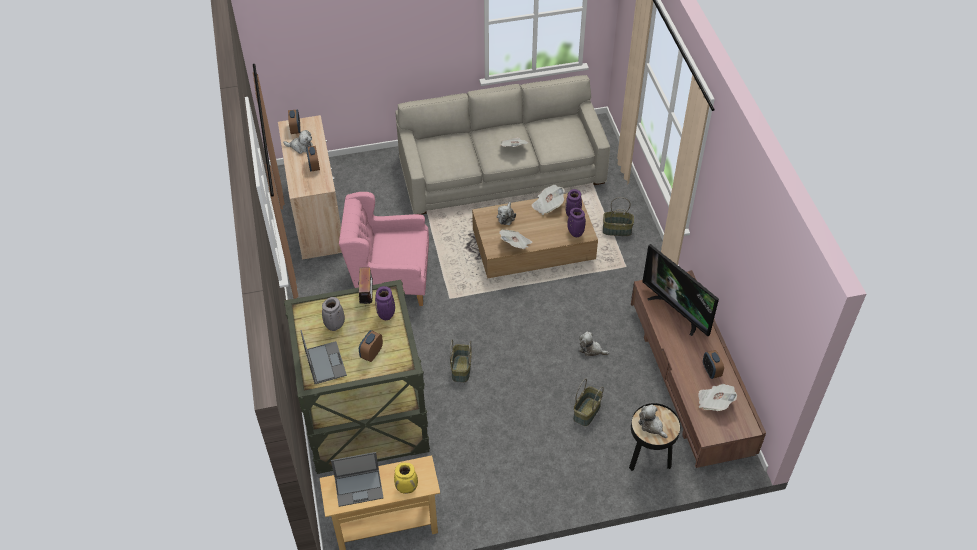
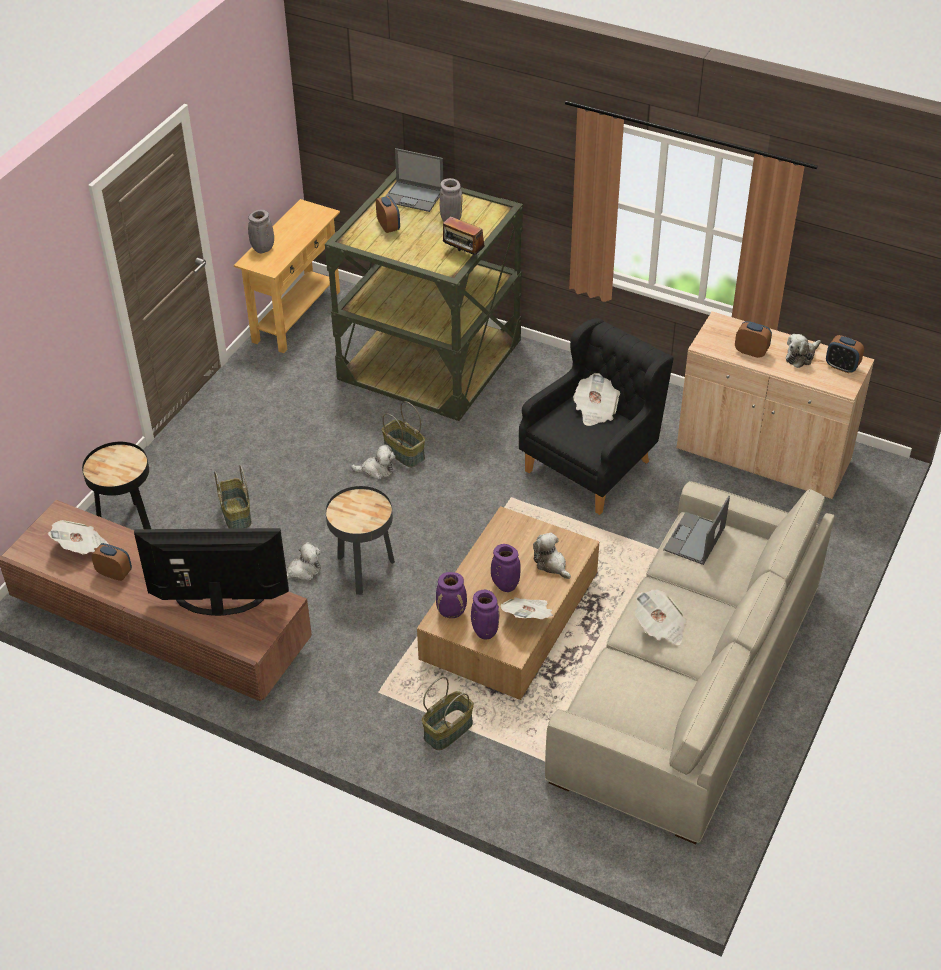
camera: 130 degrees right, 5 degrees down
laptop [331,452,384,507] -> laptop moved to [663,496,730,565]
pink armchair [339,192,429,306] -> black armchair [519,318,674,515]
purple vase [375,286,395,320] -> purple vase moved to [491,544,521,592]
yellow vase [394,463,418,494] -> grey vase [248,210,274,253]
newspaper [499,229,532,249] -> newspaper moved to [573,373,620,426]
plush toy [638,404,668,438] -> plush toy moved to [351,444,395,480]
none -> black side table [325,486,395,595]

